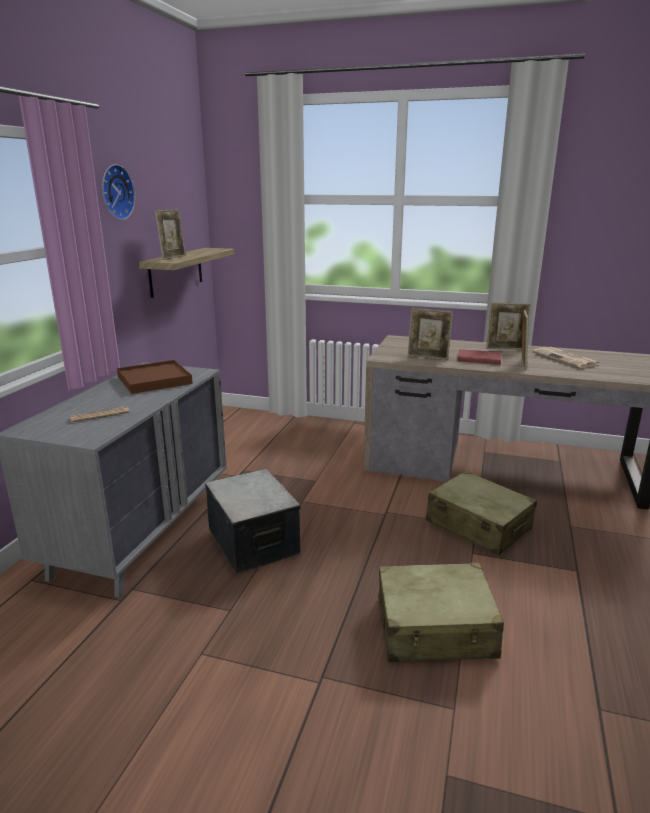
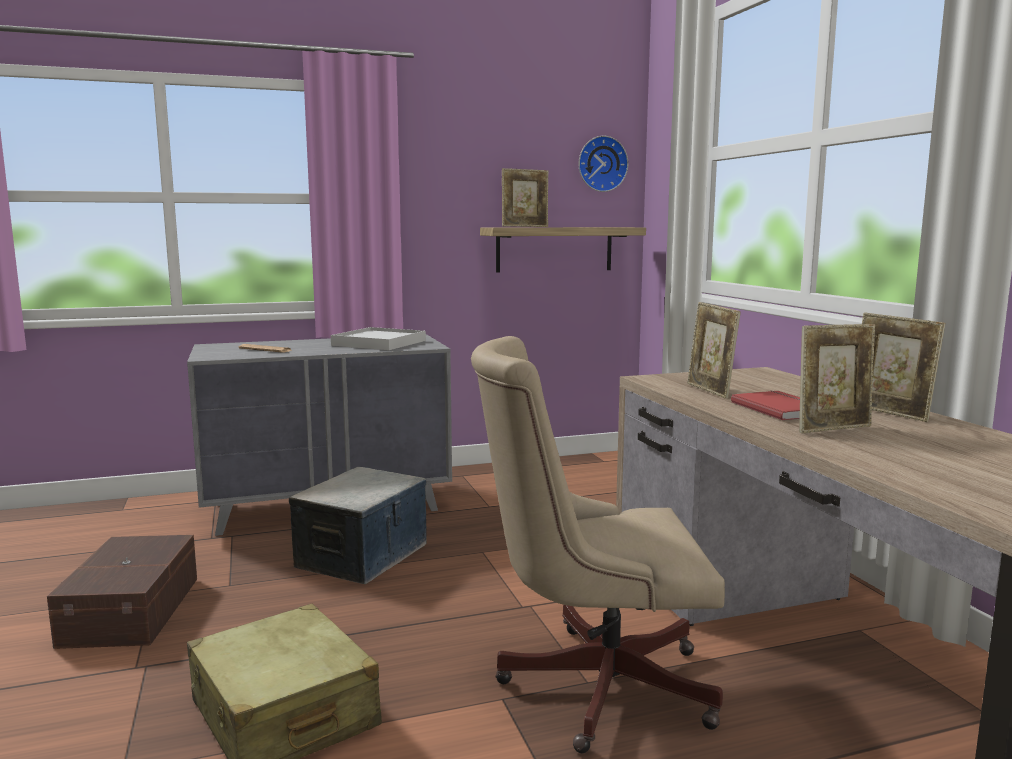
camera: 55 degrees right, 10 degrees down
wall clock [102,164,135,220] -> wall clock moved to [579,136,628,192]
brown tray [117,360,193,394] -> white tray [331,327,426,350]
beige suitcase [426,471,537,556] -> beige office chair [471,336,725,753]
newspaper [532,347,601,368] -> none
none -> brown storage box [47,535,197,649]

